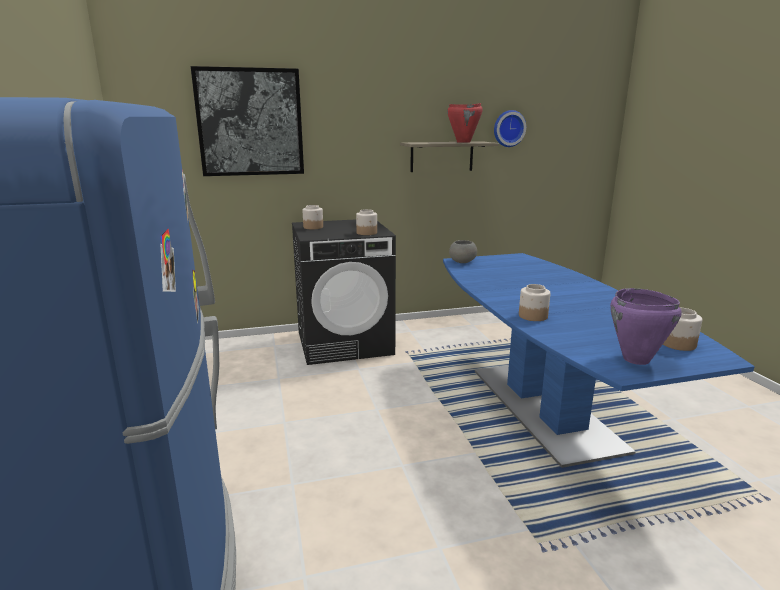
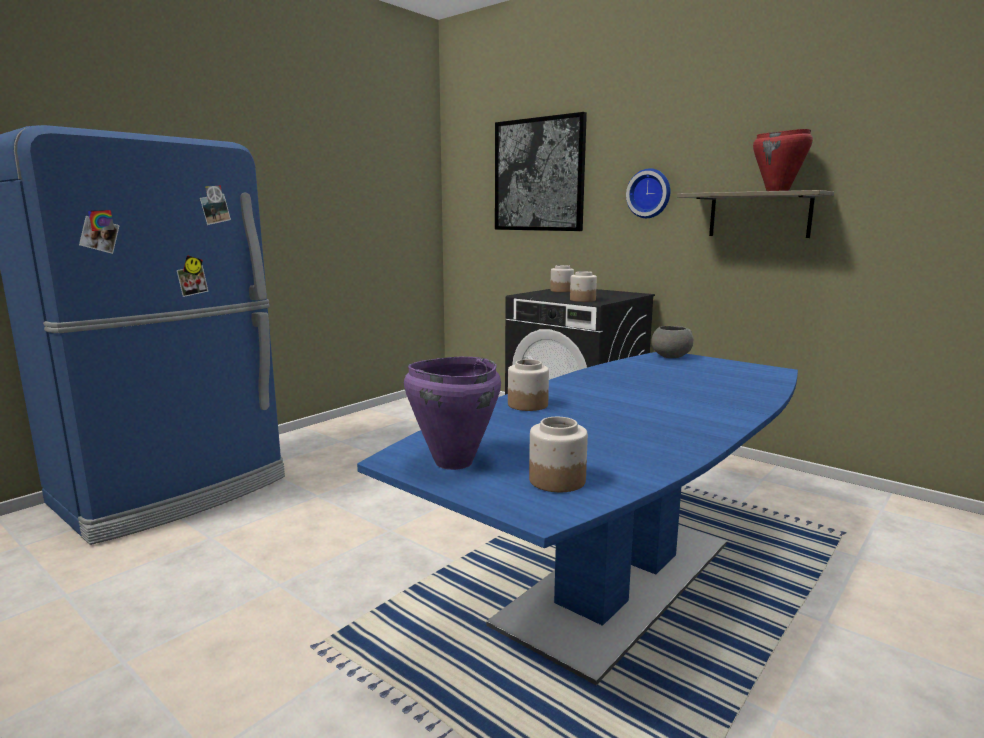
camera: 55 degrees right, 5 degrees down
wall clock [494,110,526,147] -> wall clock moved to [626,168,670,218]

